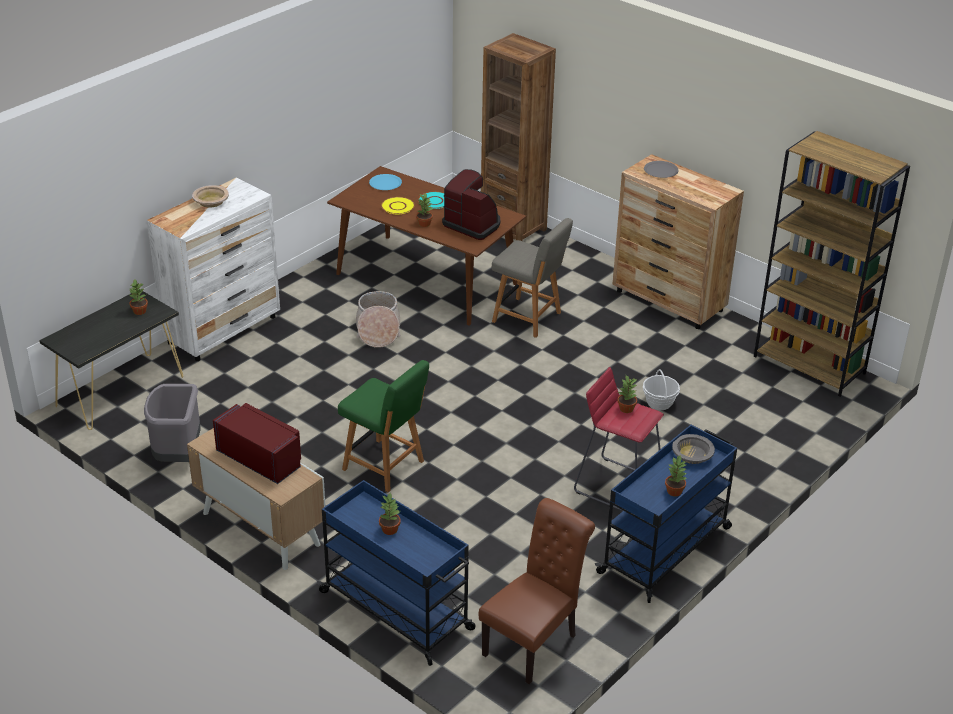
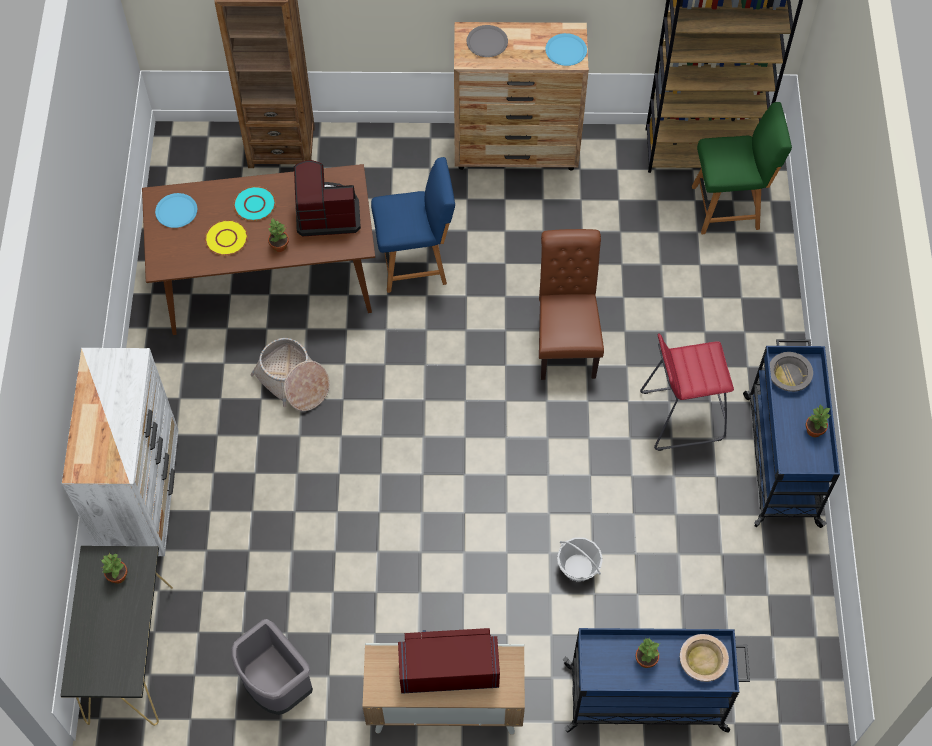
camera: 40 degrees left, 25 degrees up
beige bowl [192,185,229,208] -> beige bowl moved to [680,634,729,682]
green chair [338,360,429,492] -> green chair moved to [692,102,792,234]
brown chair [479,498,595,684] -> brown chair moved to [539,229,604,380]
grey chair [492,218,573,338] -> blue chair [371,157,455,293]
potted plant [618,375,637,413] -> none
basket [643,369,680,410] -> basket moved to [557,537,602,582]
none -> blue plate [545,33,587,66]

